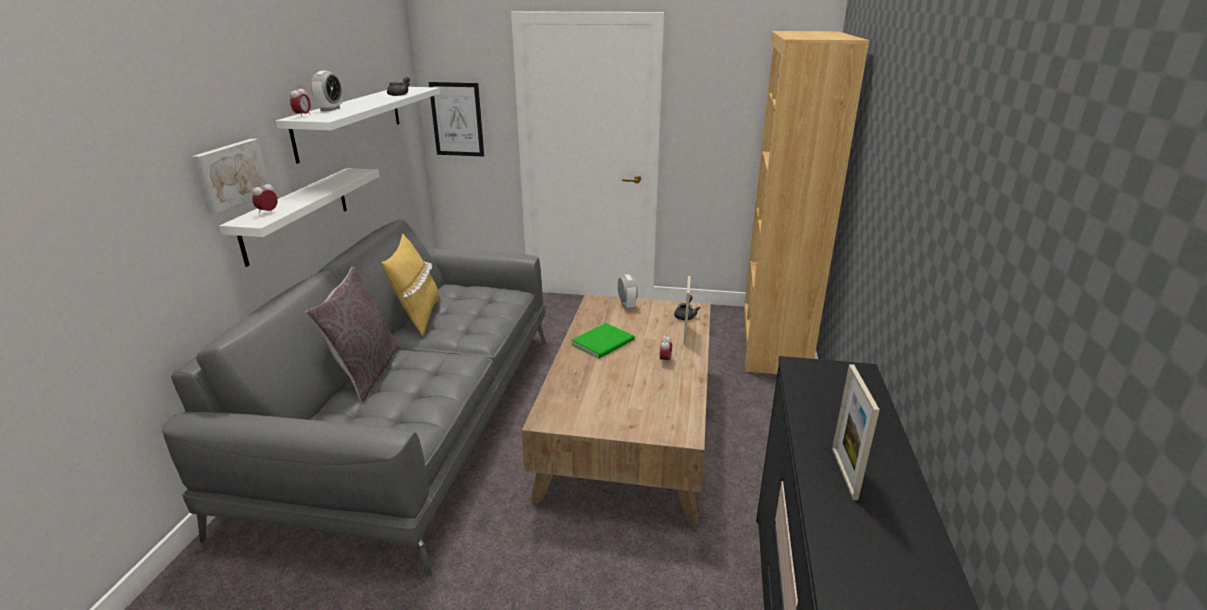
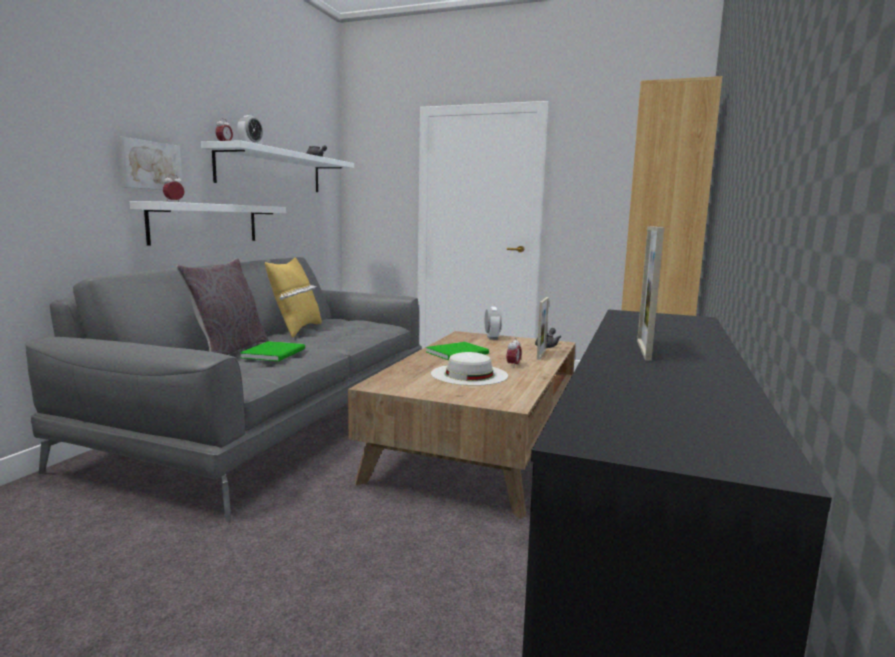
camera: 10 degrees right, 15 degrees down
picture [429,82,484,157] -> none
none -> green book [240,341,305,361]
none -> white hat [431,352,508,386]

